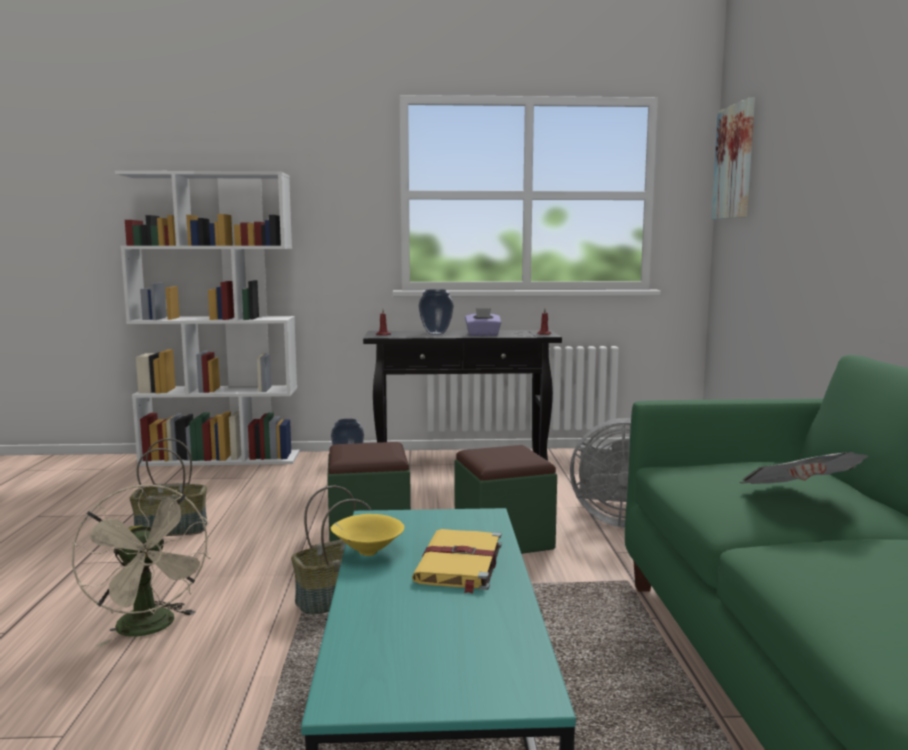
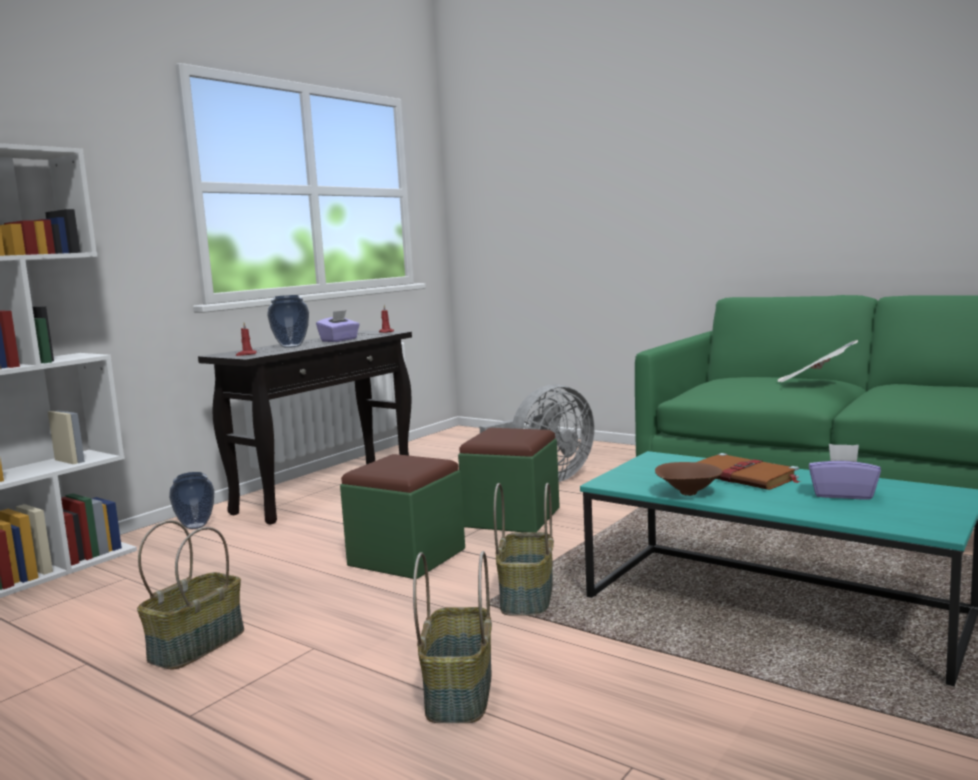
camera: 50 degrees left, 0 degrees up
beige fan [72,484,211,647] -> basket [413,551,492,723]
yellow bowl [330,514,404,556] -> brown bowl [655,462,722,496]
yellow book [412,529,502,594] -> brown book [698,453,801,490]
picture [711,98,755,220] -> none
none -> purple tissue box [809,444,881,500]

